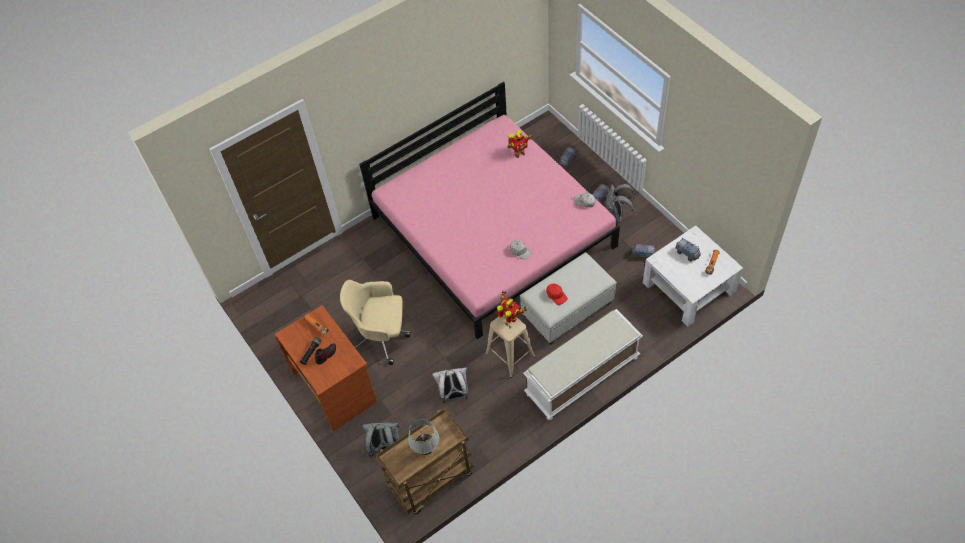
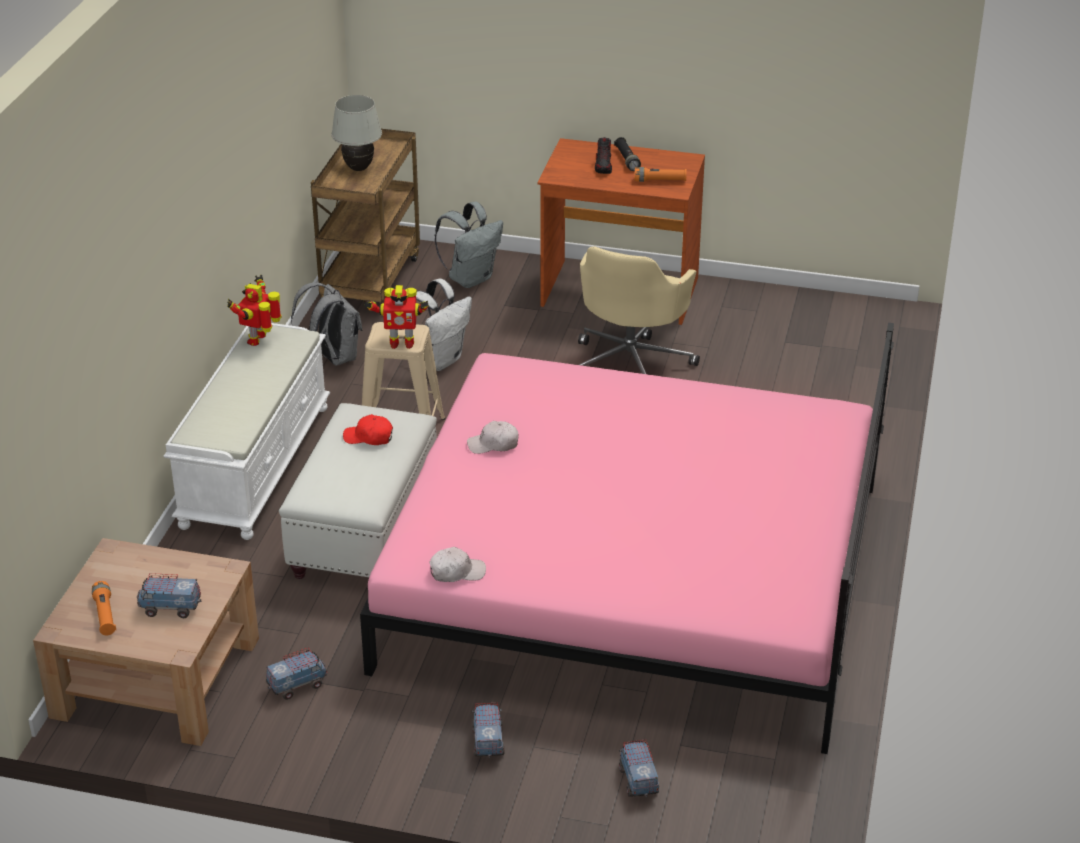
camera: 135 degrees right, 20 degrees down
beige office chair [340,280,410,365] -> beige office chair turned 150 degrees clockwise [578,247,700,374]
toy robot [508,130,533,158] -> toy robot moved to [227,275,282,346]
grey backpack [605,184,635,223] -> grey backpack moved to [291,283,362,366]
white coffee table [643,226,743,327] -> brown coffee table [33,538,259,746]

